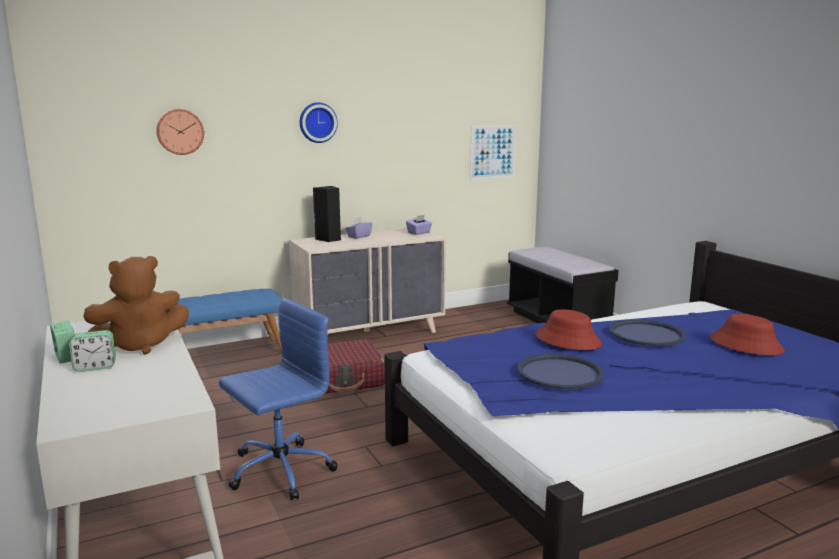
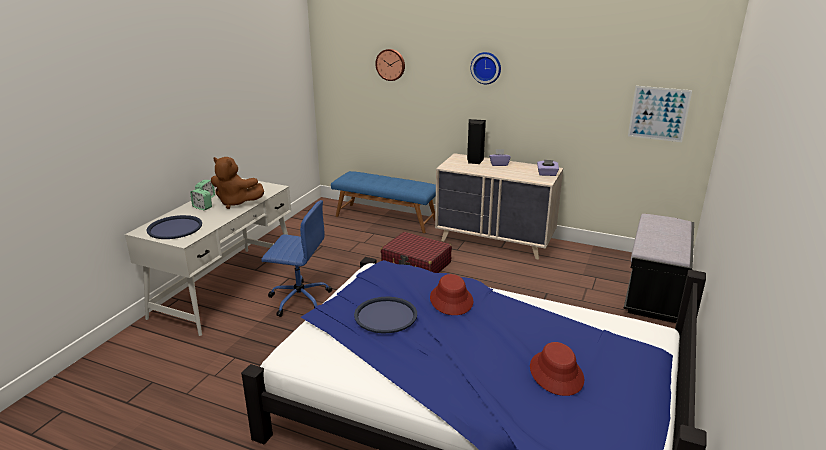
camera: 50 degrees right, 10 degrees up
blue tray [609,319,686,346] -> blue tray moved to [146,215,202,239]

